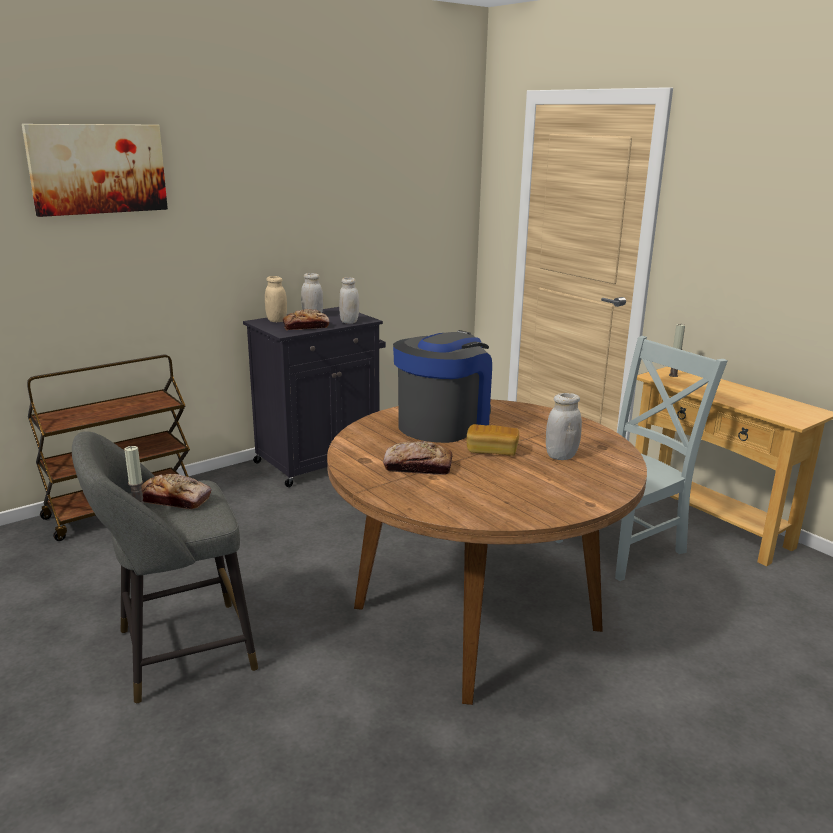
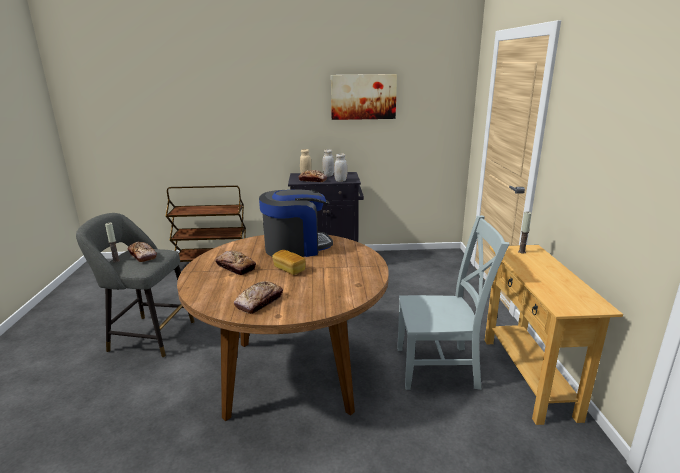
camera: 35 degrees right, 0 degrees up
picture [22,124,168,217] -> picture moved to [331,74,397,120]
white jar [546,393,582,460] -> none
none -> bread [234,281,283,314]

